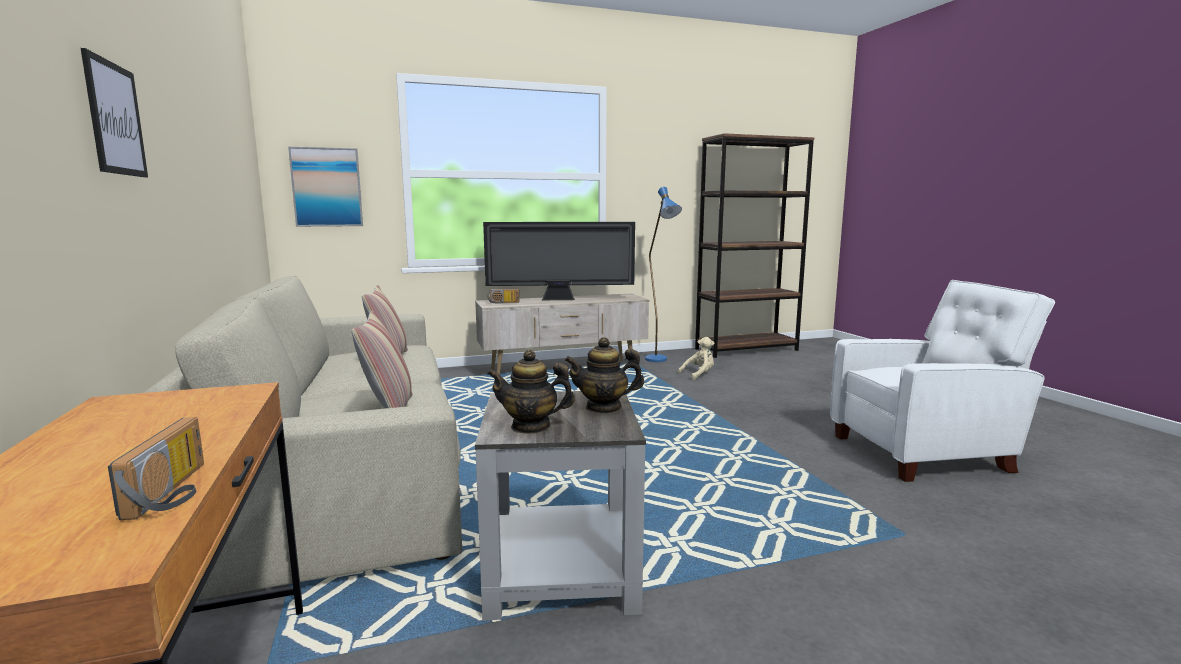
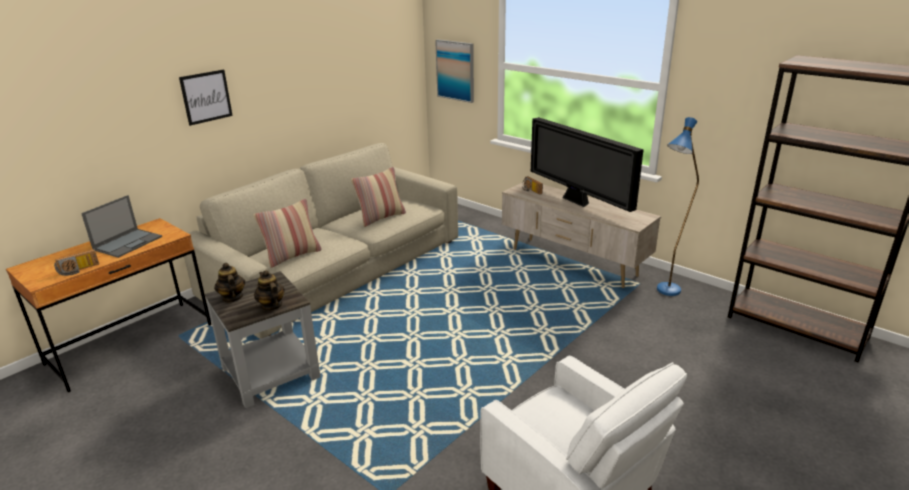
camera: 60 degrees right, 15 degrees up
beige plush toy [678,337,715,380] -> none
none -> laptop [81,195,162,258]

